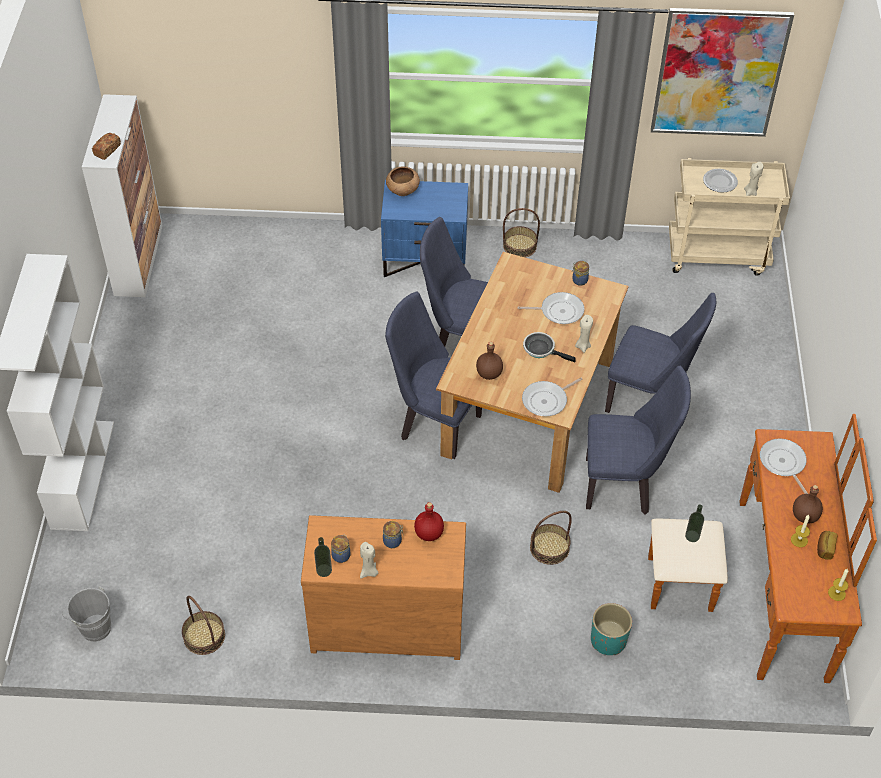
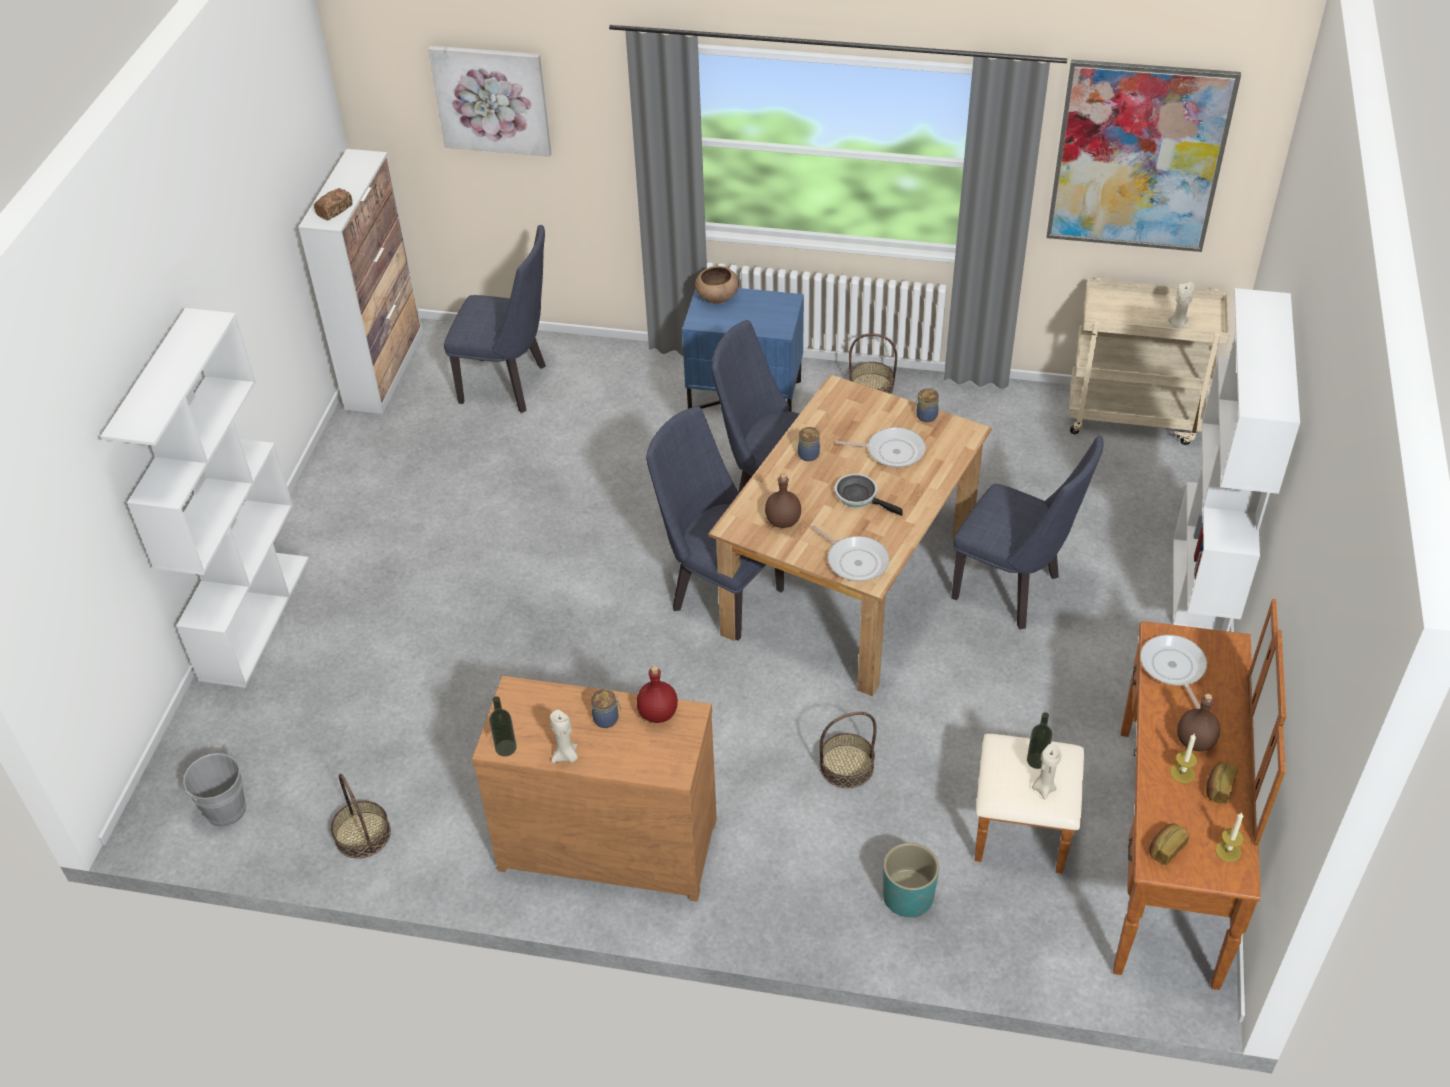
camera: 10 degrees right, 5 degrees down
jar [331,535,350,563] -> jar moved to [798,427,820,461]
frying pan [522,378,582,416] -> frying pan turned 105 degrees counterclockwise [812,525,890,582]
beige candle [575,315,593,353] -> beige candle moved to [1032,744,1062,799]
blue chair [586,365,691,515] -> blue chair moved to [444,225,546,413]
plate [703,169,738,193] -> none
none -> picture [428,46,551,157]
none -> bread [1149,823,1190,865]
none -> white bookcase [1173,288,1300,631]

